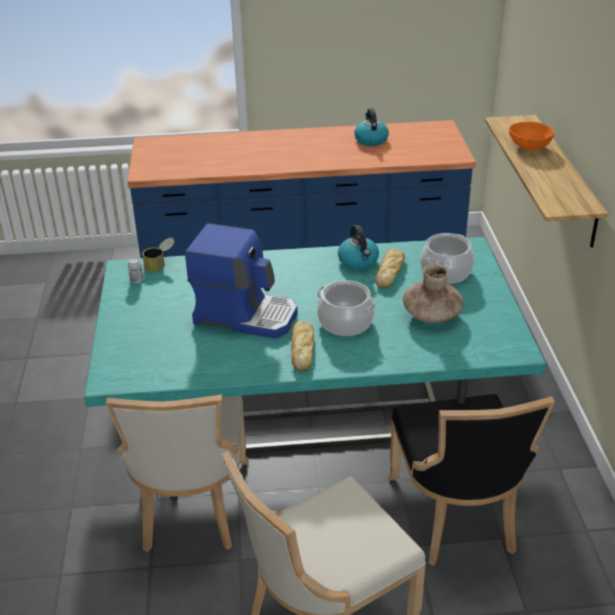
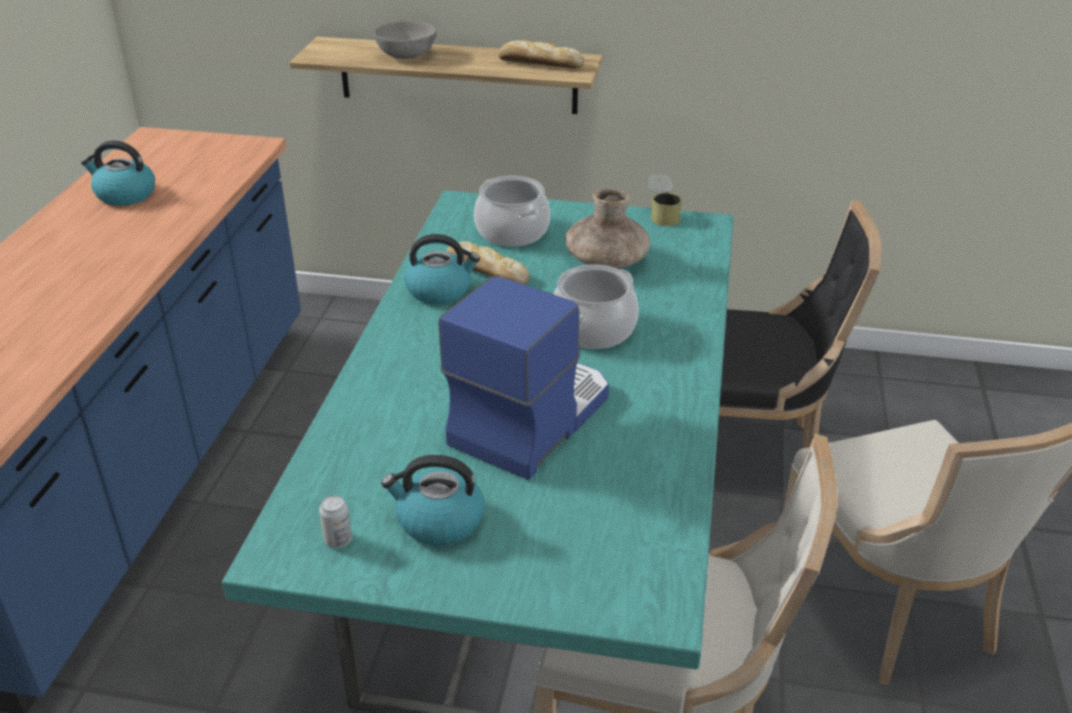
camera: 75 degrees left, 0 degrees up
can [142,238,175,272] -> can moved to [647,173,682,226]
bread [291,321,314,371] -> bread moved to [498,40,584,68]
orange bowl [509,122,554,151] -> grey bowl [374,21,437,59]
none -> kettle [381,455,484,546]

